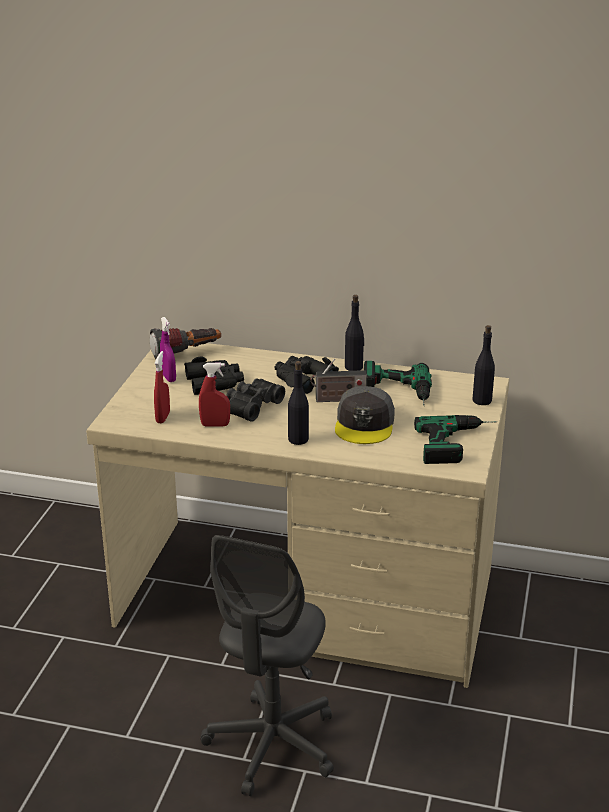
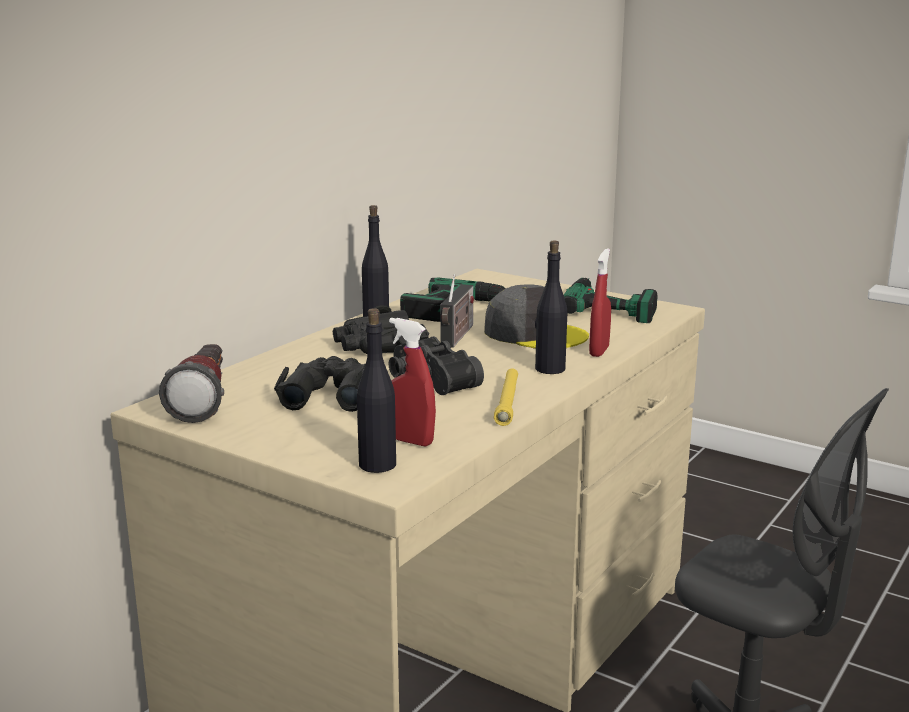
camera: 70 degrees left, 10 degrees down
purple spray bottle [160,317,176,382] -> none
red spray bottle [199,363,230,427] -> red spray bottle moved to [589,248,611,357]
black bottle [472,325,495,405] -> black bottle moved to [357,308,396,473]
none -> yellow flashlight [494,368,518,426]

